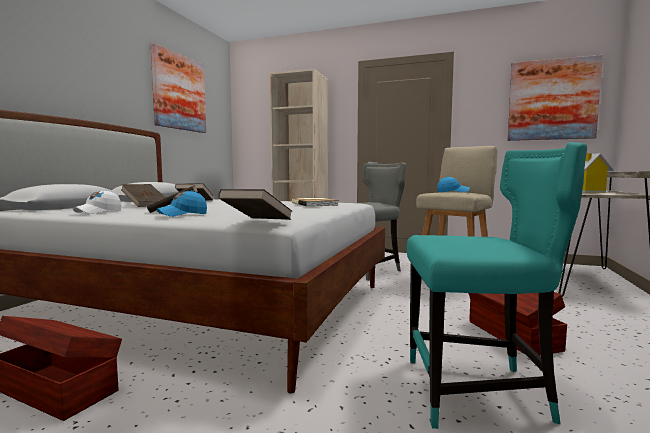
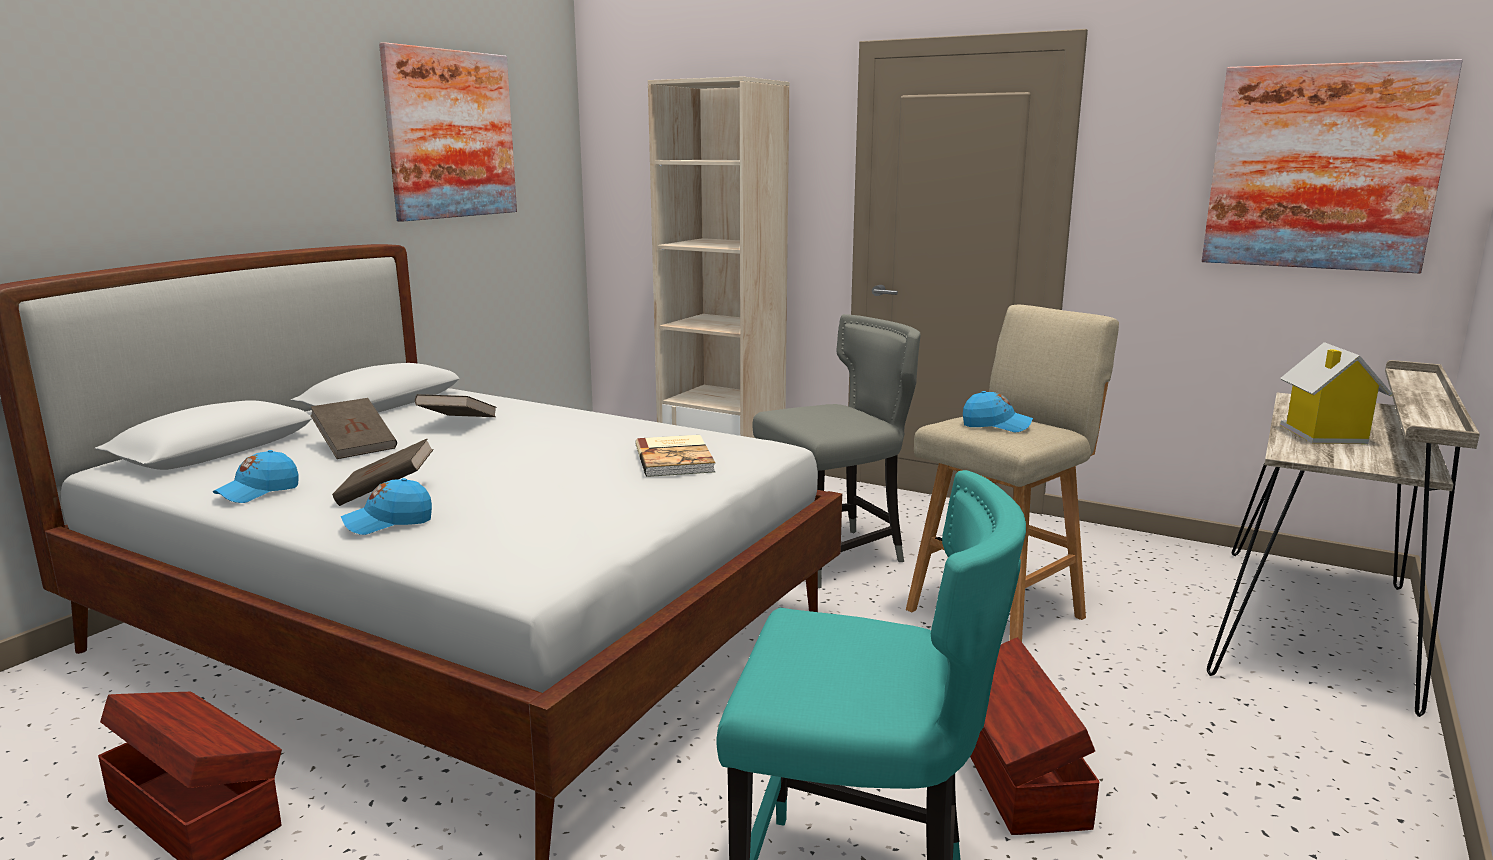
camera: 10 degrees right, 10 degrees up
white cap [73,190,121,214] -> blue cap [213,450,298,503]
brown book [218,189,292,220] -> none

